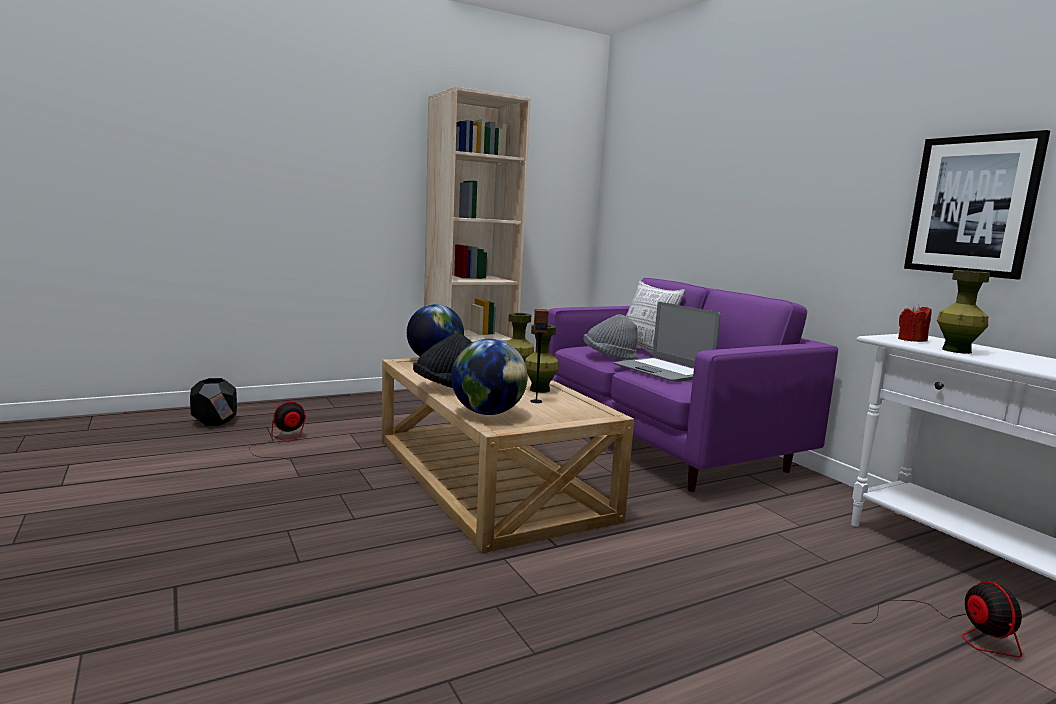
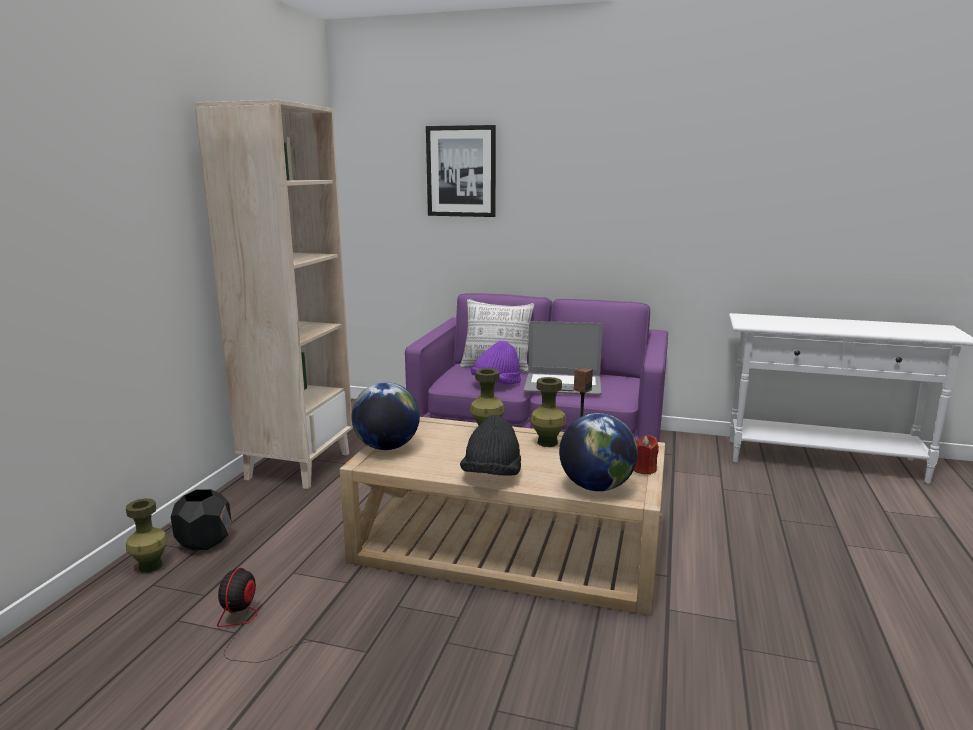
camera: 45 degrees left, 5 degrees up
black planter [190,378,237,426] -> black planter moved to [171,489,232,550]
grey hat [583,314,638,360] -> purple hat [471,341,521,384]
fan [852,581,1022,657] -> none
red candle [898,304,931,342] -> red candle moved to [634,435,659,475]
picture [904,130,1050,279] -> picture moved to [426,125,496,217]
green vase [937,270,990,354] -> green vase moved to [126,498,168,573]

